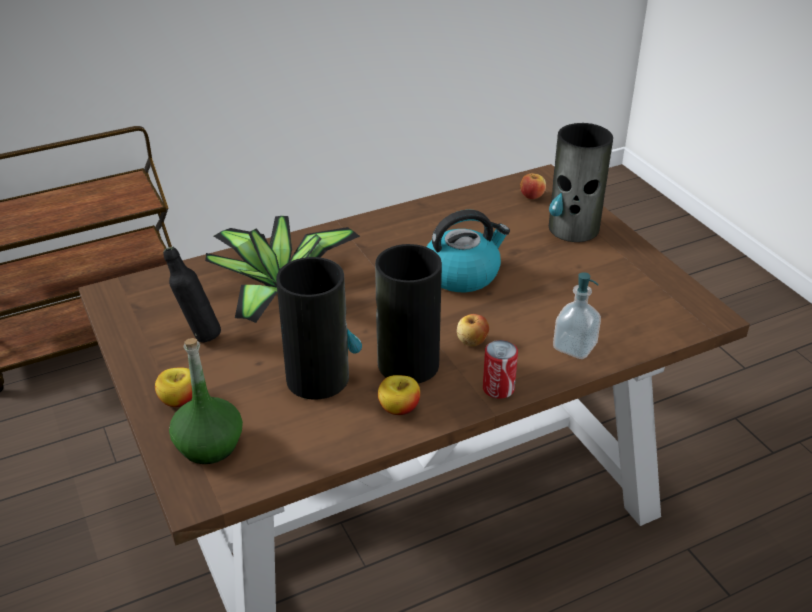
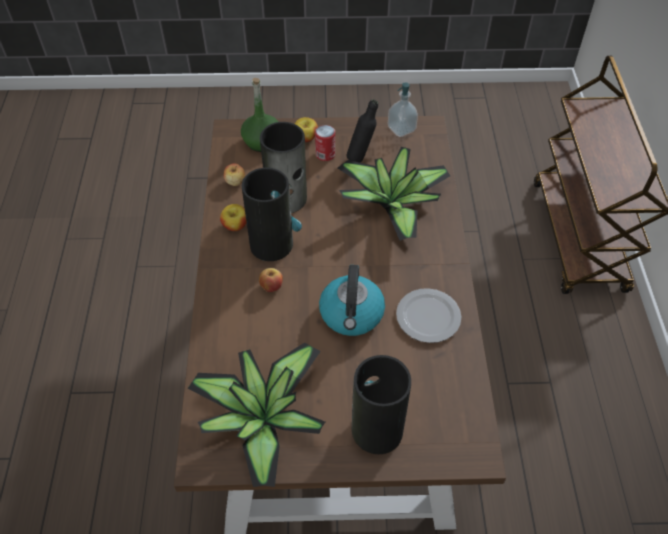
camera: 115 degrees right, 15 degrees up
can [483,340,518,399] -> can moved to [315,125,335,161]
apple [520,173,546,199] -> apple moved to [224,163,245,186]
soap dispenser [553,272,601,359] -> soap dispenser moved to [388,82,418,137]
none -> potted plant [187,342,325,487]
none -> plate [396,288,462,343]

